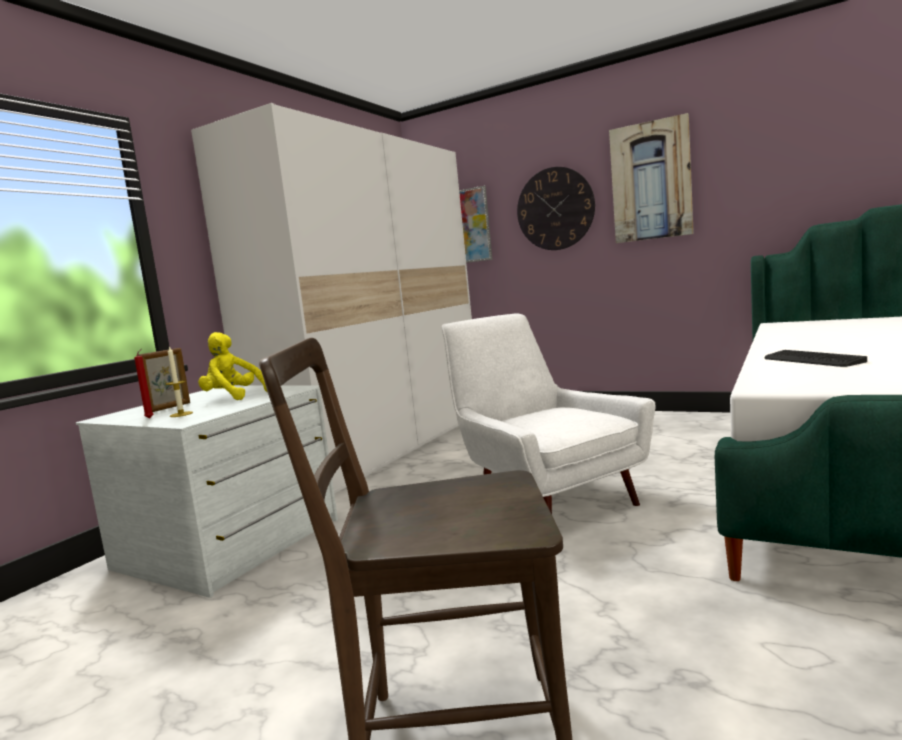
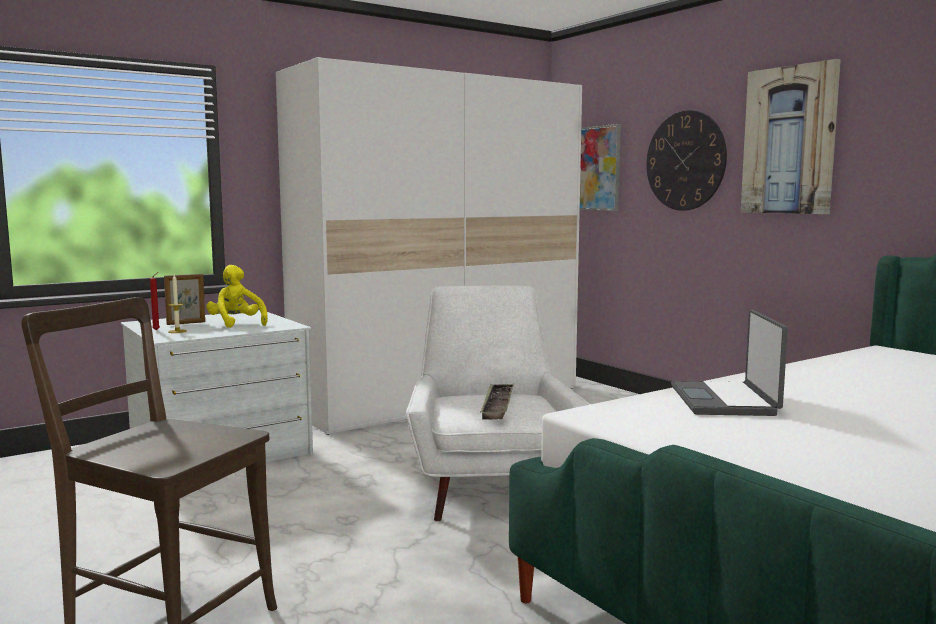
camera: 25 degrees right, 0 degrees up
keyboard [765,350,867,367] -> laptop [671,310,788,416]
none -> tray [480,384,514,420]

